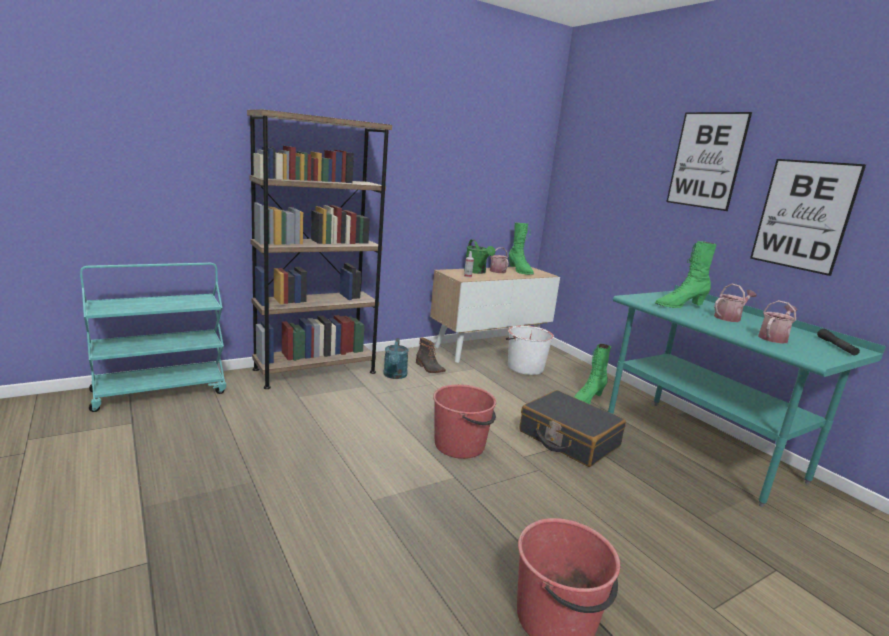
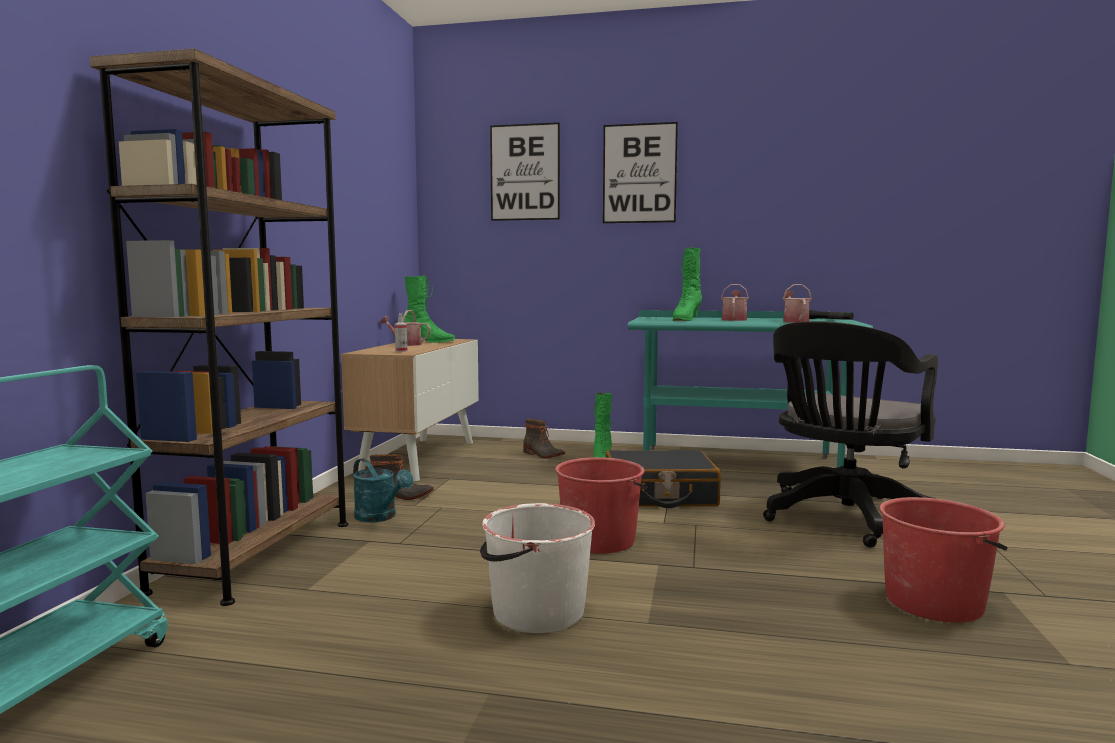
camera: 45 degrees left, 10 degrees down
green watering can [464,240,496,274] -> none
white bucket [506,325,554,375] -> white bucket moved to [480,503,595,633]
picture [750,159,866,276] -> picture moved to [490,122,560,221]
none -> boot [523,419,565,459]
none -> black office chair [763,321,938,548]

